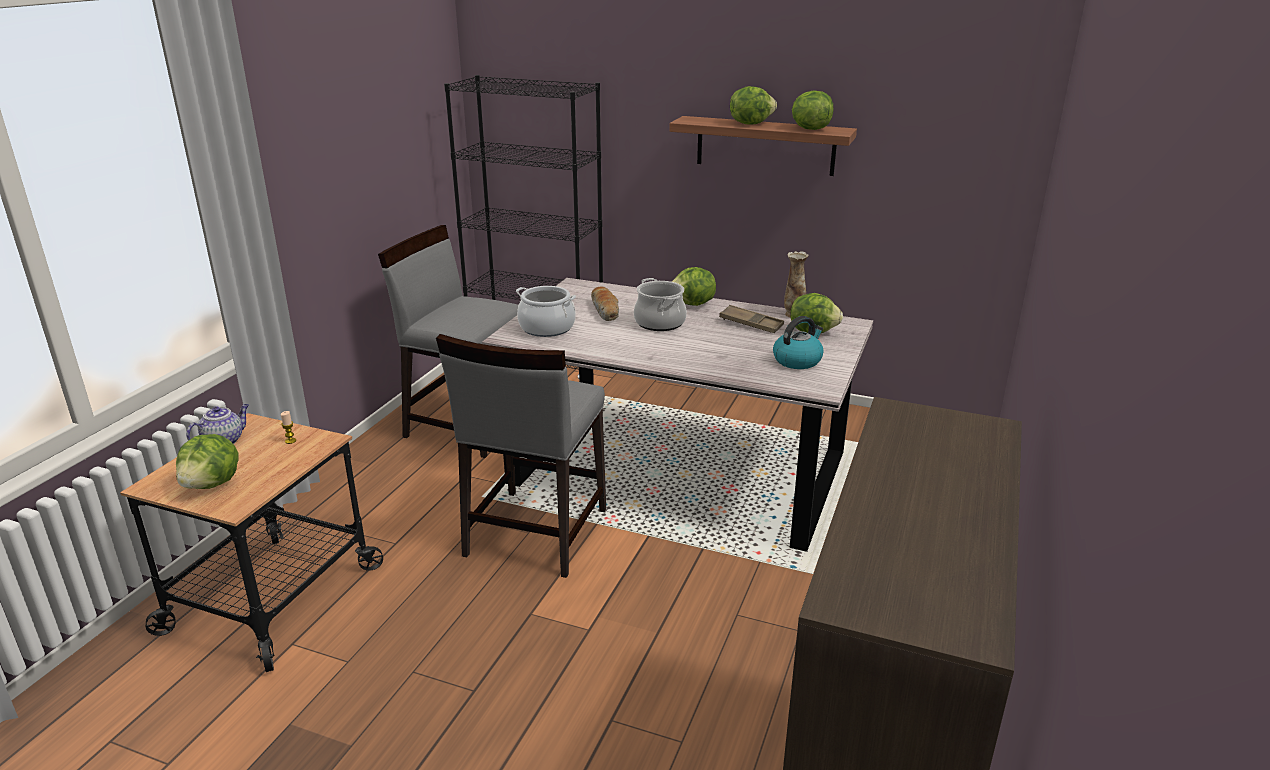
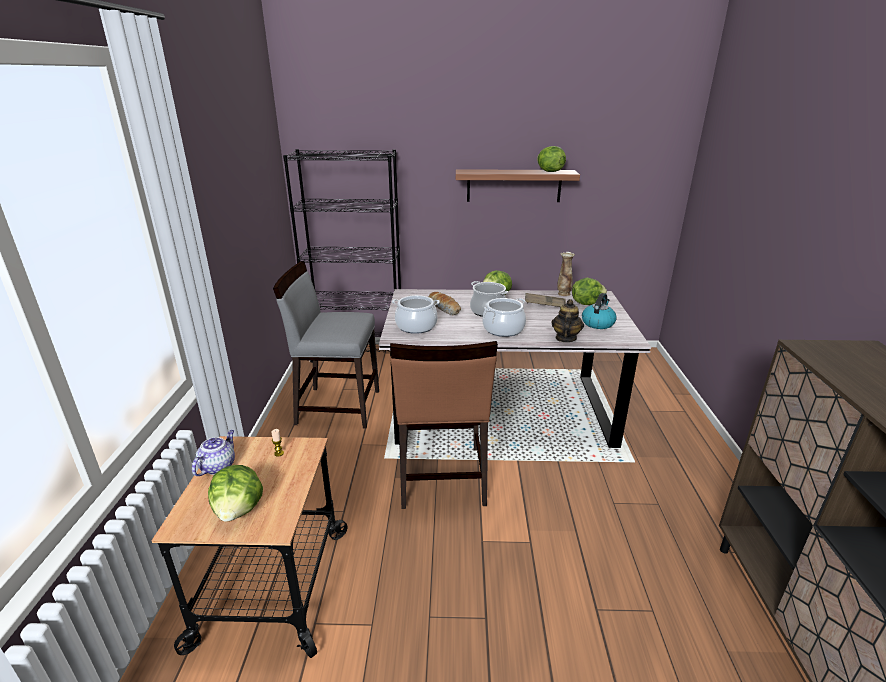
camera: 20 degrees left, 0 degrees up
grey chair [436,334,606,578] -> brown chair [390,341,498,509]
lettuce [730,86,777,125] -> none
none -> cooking pot [482,298,526,337]
none -> teapot [552,299,584,342]

